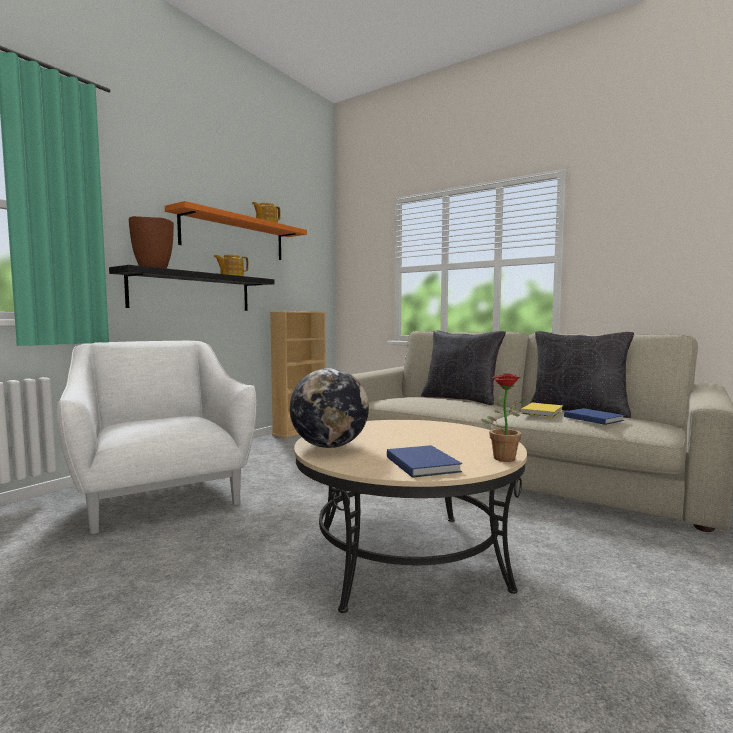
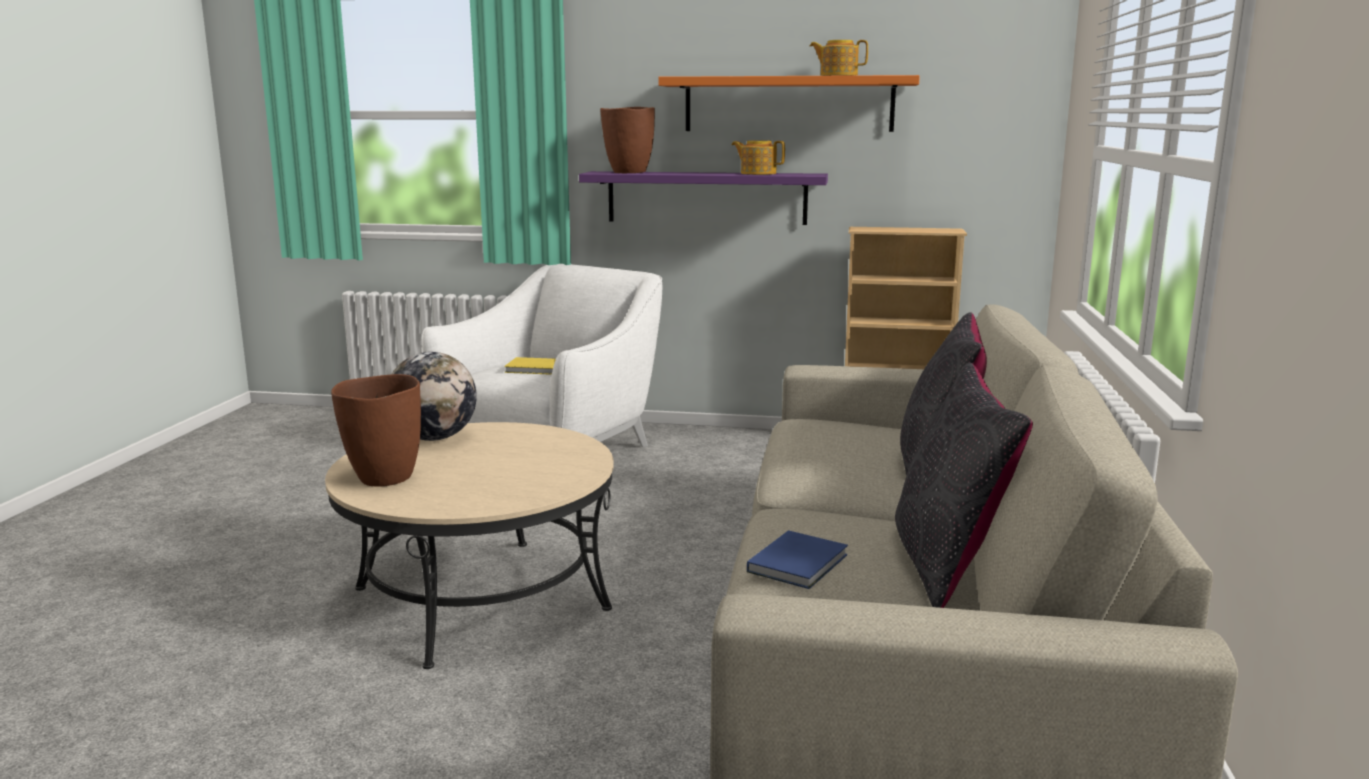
camera: 65 degrees right, 10 degrees up
black shelf [109,265,275,311] -> purple shelf [579,171,828,225]
blue book [387,445,462,478] -> brown vase [331,374,421,487]
potted plant [481,374,525,462] -> none
yellow book [521,403,563,417] -> yellow book moved to [504,357,556,375]

